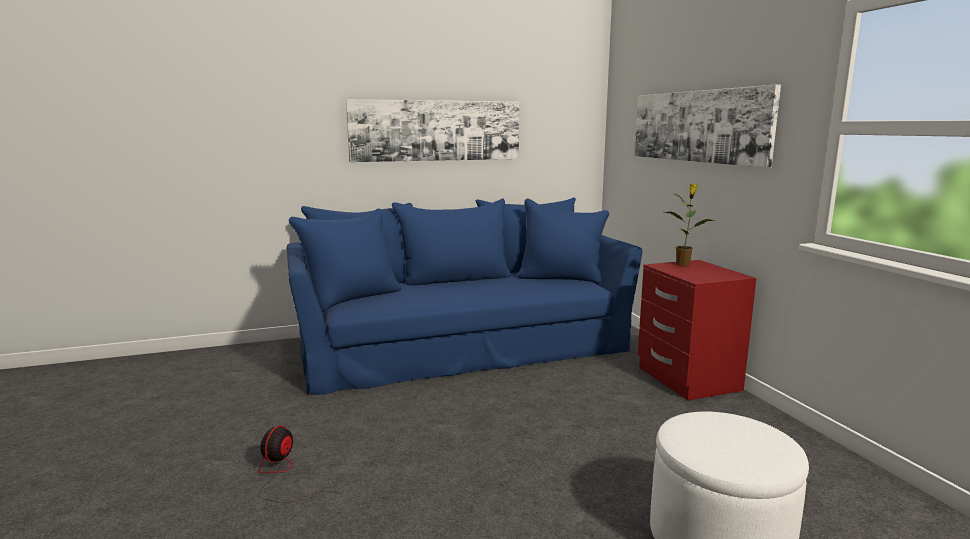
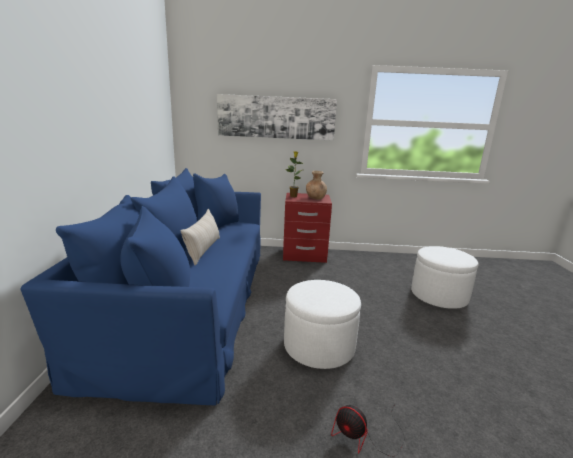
camera: 70 degrees left, 5 degrees up
picture [346,99,519,162] -> none
none -> beige pillow [181,209,220,265]
none -> white ottoman [284,280,361,369]
none -> brown vase [306,171,327,200]

